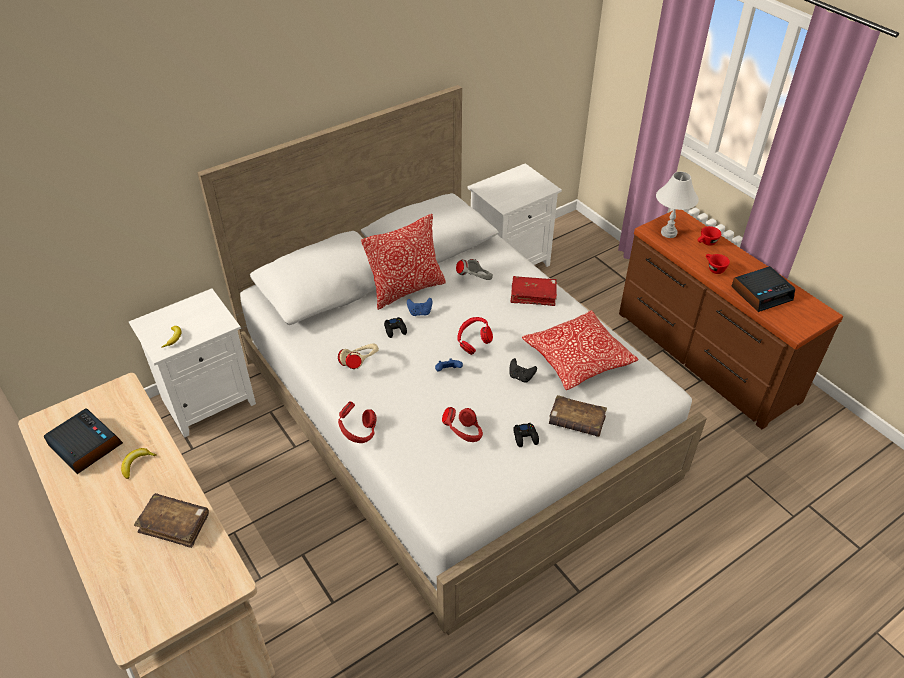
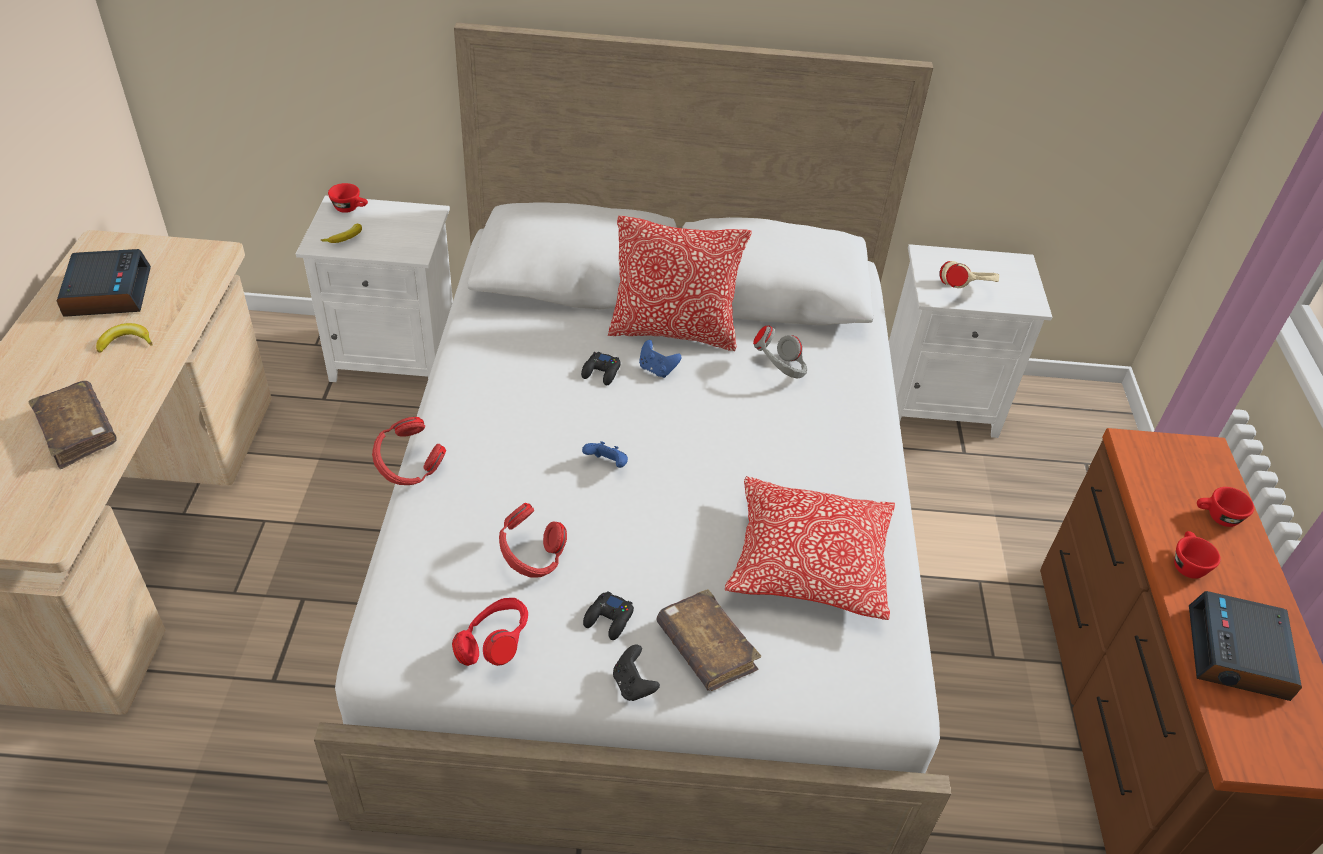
camera: 35 degrees right, 0 degrees up
beige headphones [338,343,379,369] -> beige headphones moved to [939,261,999,288]
red headphones [457,317,493,355] -> red headphones moved to [452,598,528,666]
black game controller [509,358,537,382] -> black game controller moved to [613,645,660,701]
red book [511,276,557,306] -> none
white table lamp [656,172,699,238] -> none
alarm clock [731,266,795,312] -> alarm clock turned 90 degrees clockwise [1189,591,1302,701]
none -> red cup [328,183,368,213]

